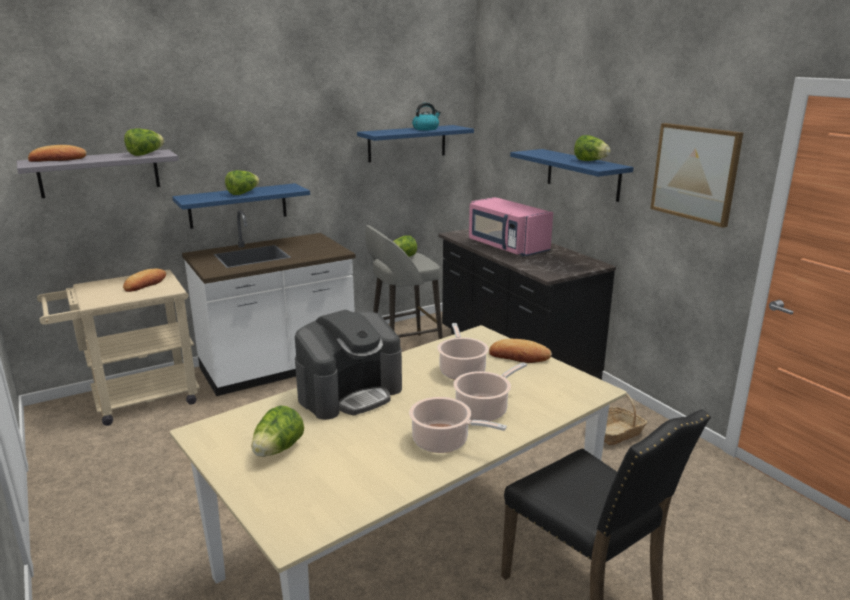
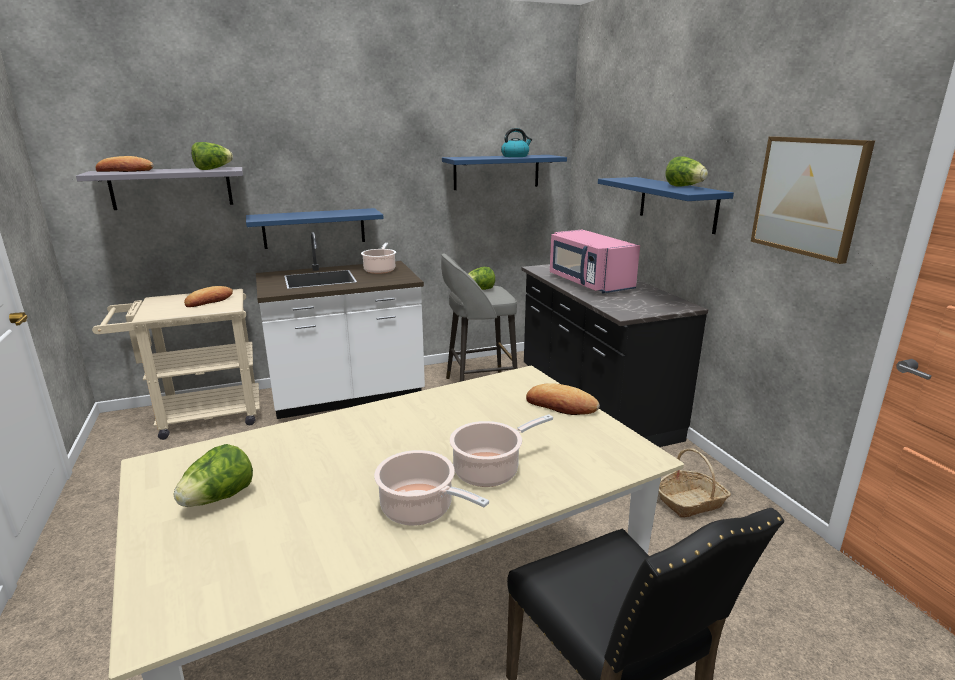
camera: 10 degrees right, 0 degrees up
lettuce [225,170,260,195] -> none
coffee machine [295,310,402,420] -> none
cooking pot [437,323,489,380] -> cooking pot moved to [361,243,396,274]

